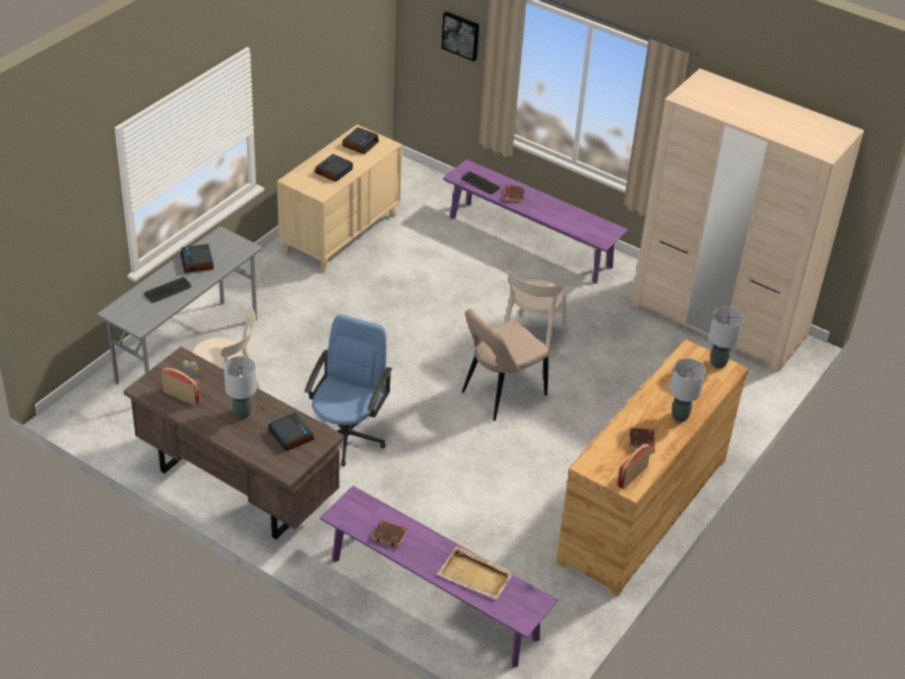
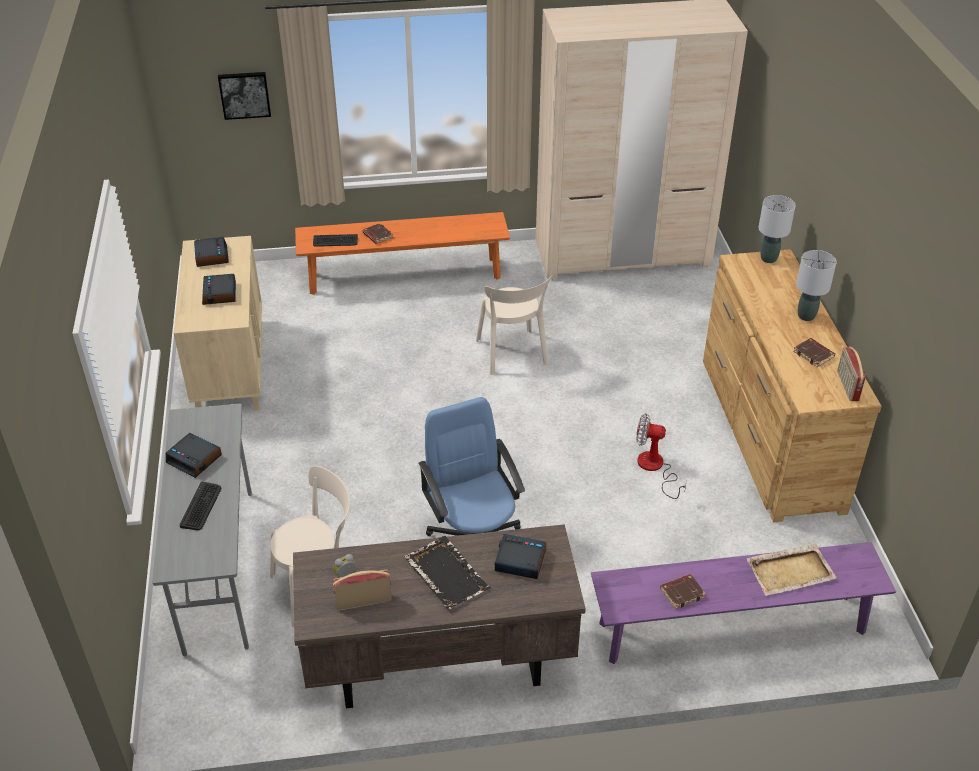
camera: 40 degrees left, 0 degrees up
grey table lamp [224,356,257,419] -> black tray [404,536,491,610]
purple bench [443,159,628,283] -> orange bench [295,212,510,295]
beige chair [462,308,550,421] -> none
none -> fan [636,414,687,499]

